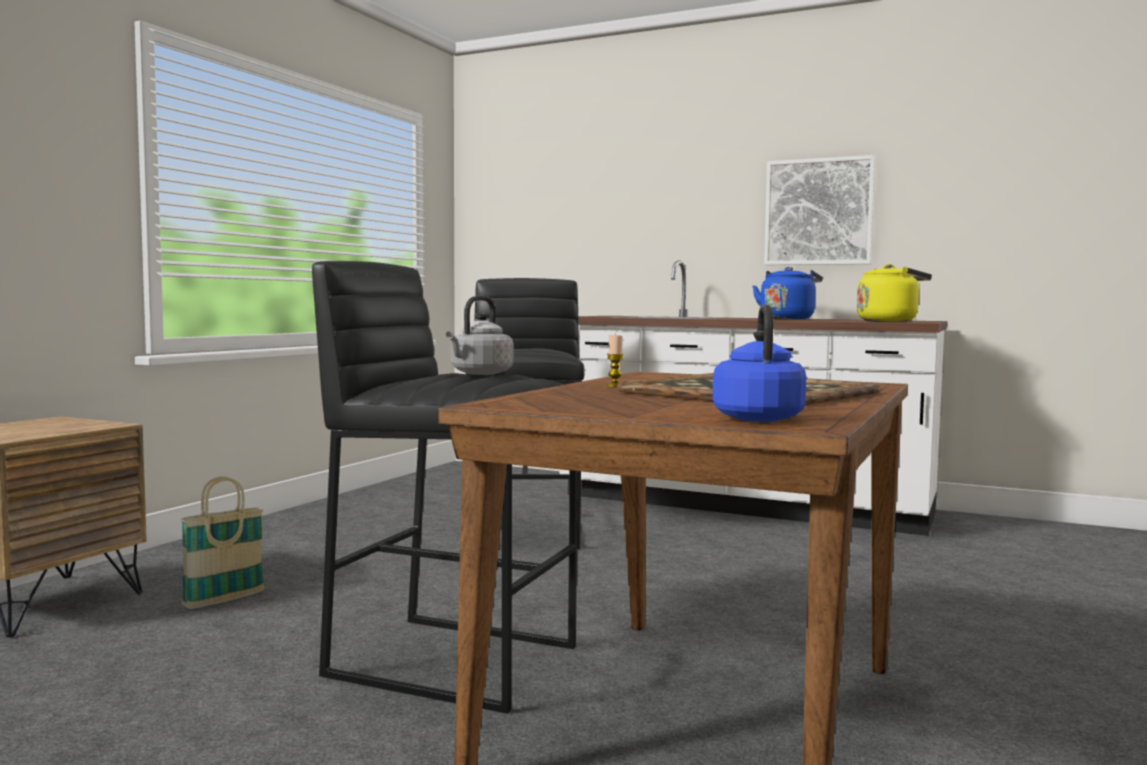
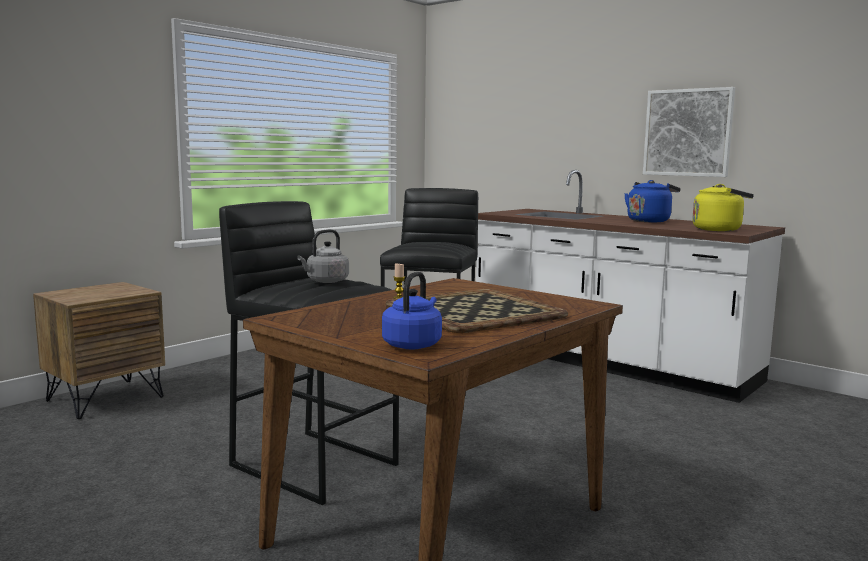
camera: 15 degrees right, 5 degrees up
basket [181,477,265,609] -> none

